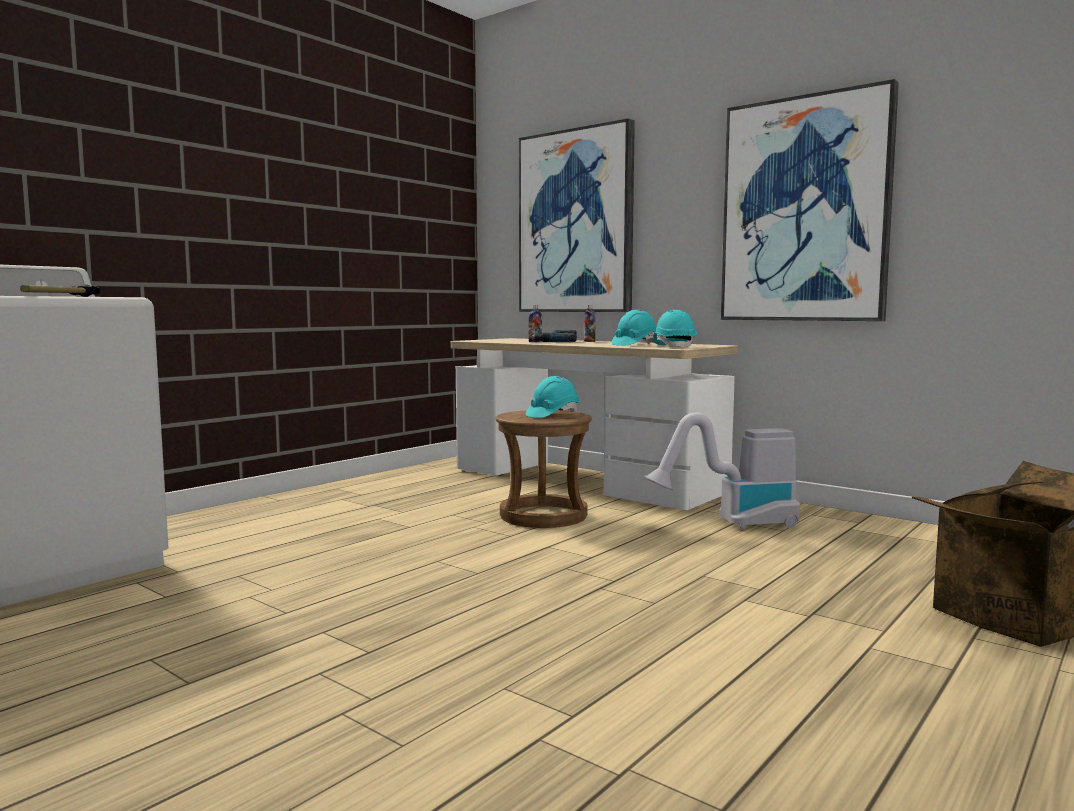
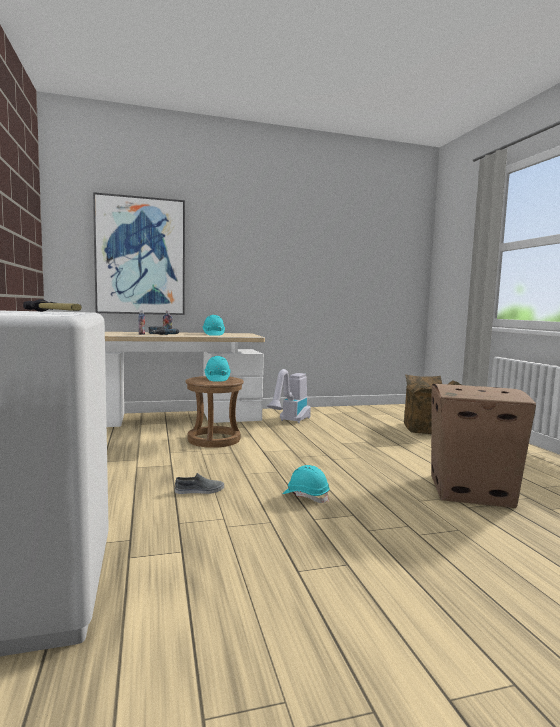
camera: 55 degrees left, 0 degrees up
turquoise hard hat [653,310,697,348] -> turquoise hard hat moved to [283,465,330,503]
picture [721,79,899,321] -> none
none -> grey shoe [175,473,224,494]
none -> cardboard box [431,384,536,508]

